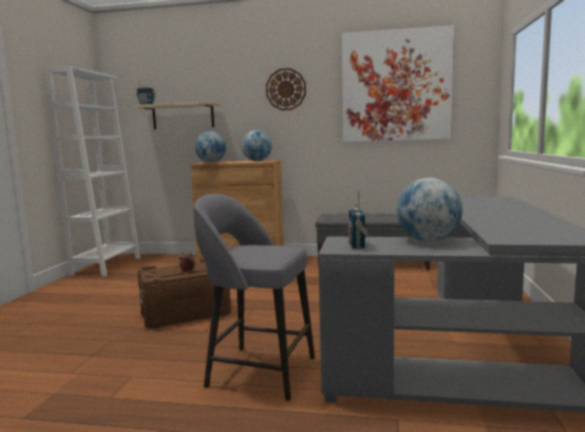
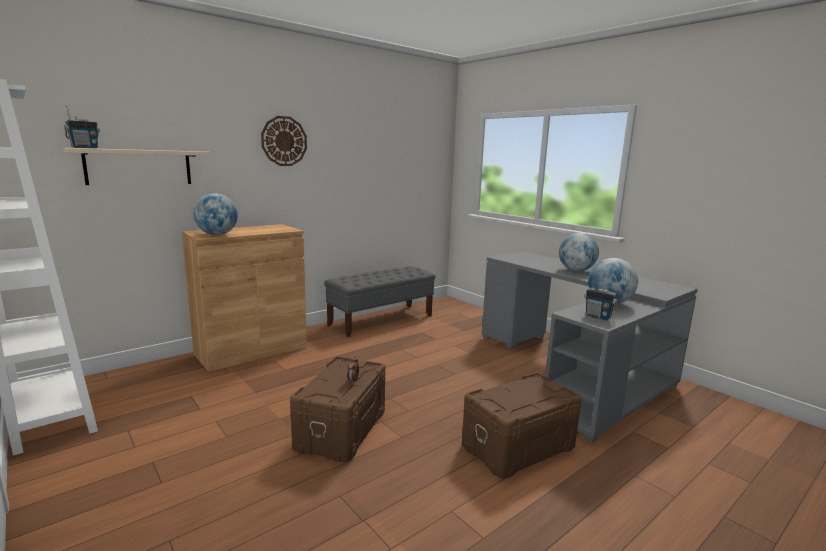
camera: 50 degrees left, 5 degrees up
grey stool [194,194,315,401] -> brown storage box [462,373,581,478]
globe [241,130,272,161] -> globe moved to [559,233,599,271]
picture [342,25,454,142] -> none

